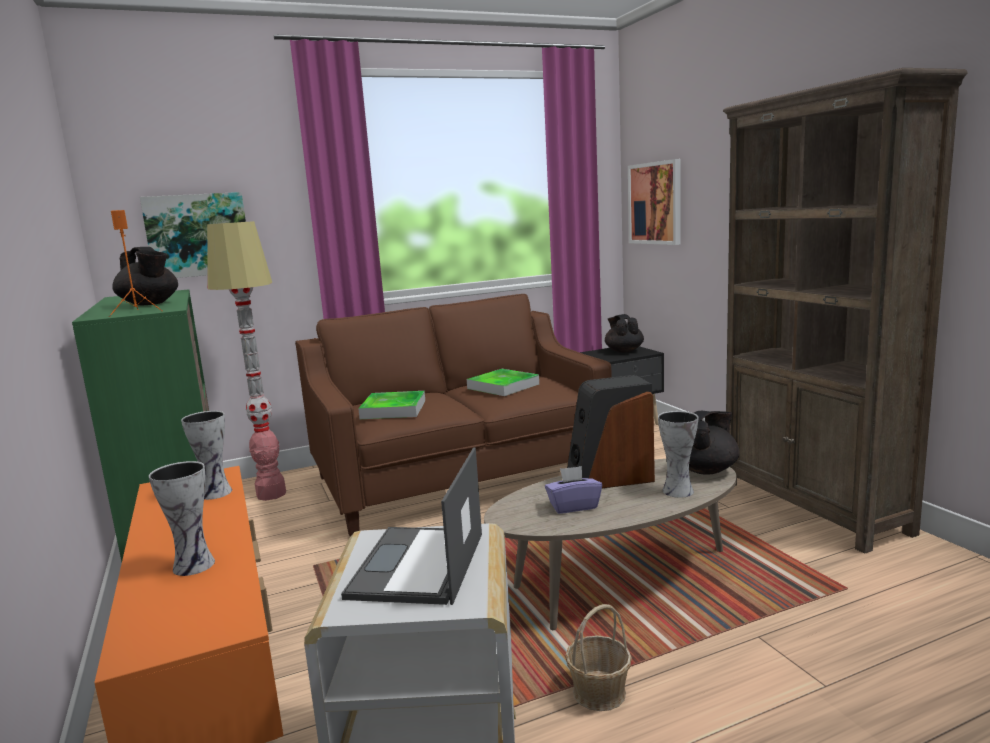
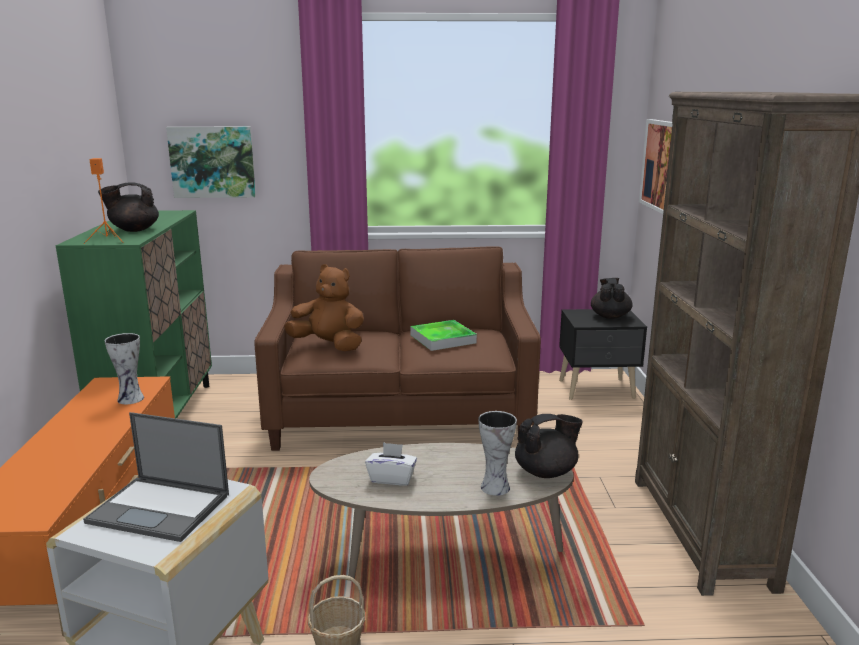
camera: 20 degrees right, 5 degrees up
black teapot [112,247,178,305] -> black teapot turned 90 degrees clockwise [98,182,159,232]
vase [149,461,215,576] -> none
floor lamp [207,221,286,501] -> none
laptop [341,448,482,605] -> laptop turned 105 degrees counterclockwise [83,412,229,542]
tray [358,391,425,419] -> brown plush toy [284,264,364,351]
purple tissue box [545,466,602,514] -> white tissue box [365,442,417,486]
speaker [567,375,655,488] -> none

